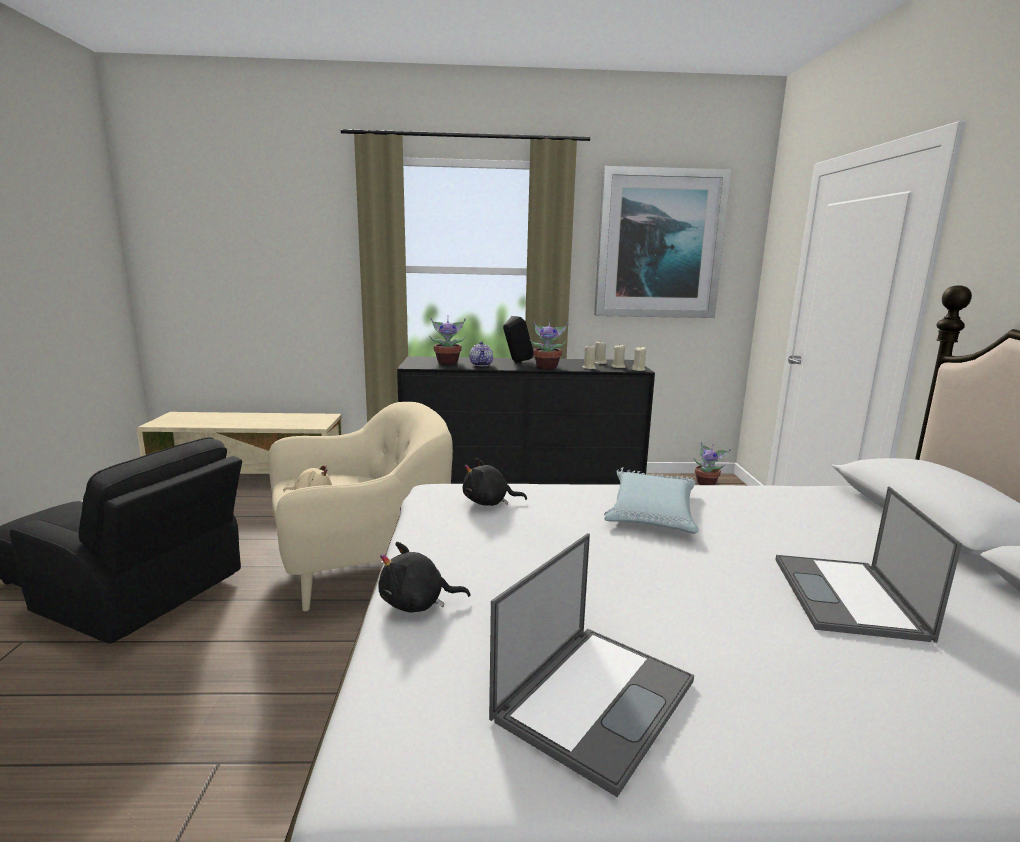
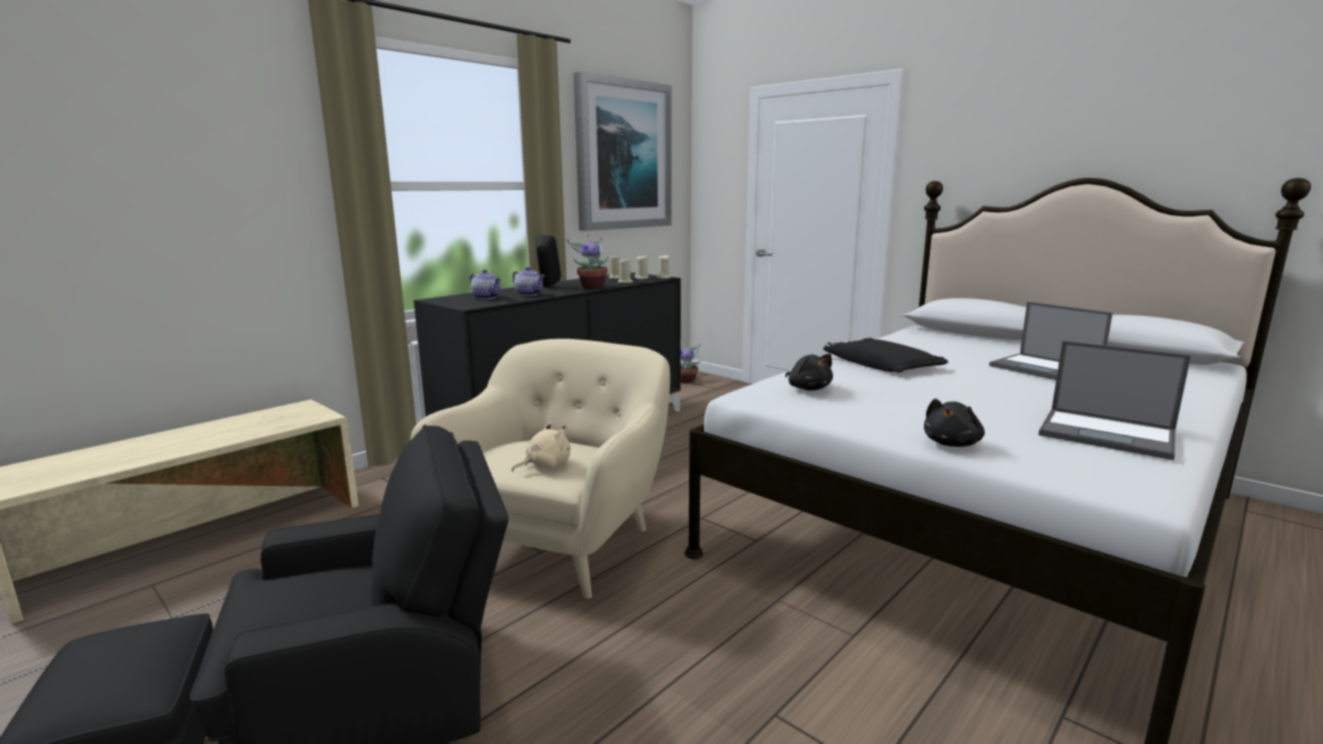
camera: 45 degrees left, 0 degrees up
potted plant [429,315,466,364] -> teapot [470,269,501,299]
black plush toy [463,458,527,506] -> black plush toy turned 75 degrees counterclockwise [785,354,833,391]
laptop [489,533,694,797] -> laptop turned 135 degrees clockwise [1039,341,1191,460]
blue pillow [604,467,699,534] -> black pillow [823,338,948,373]

